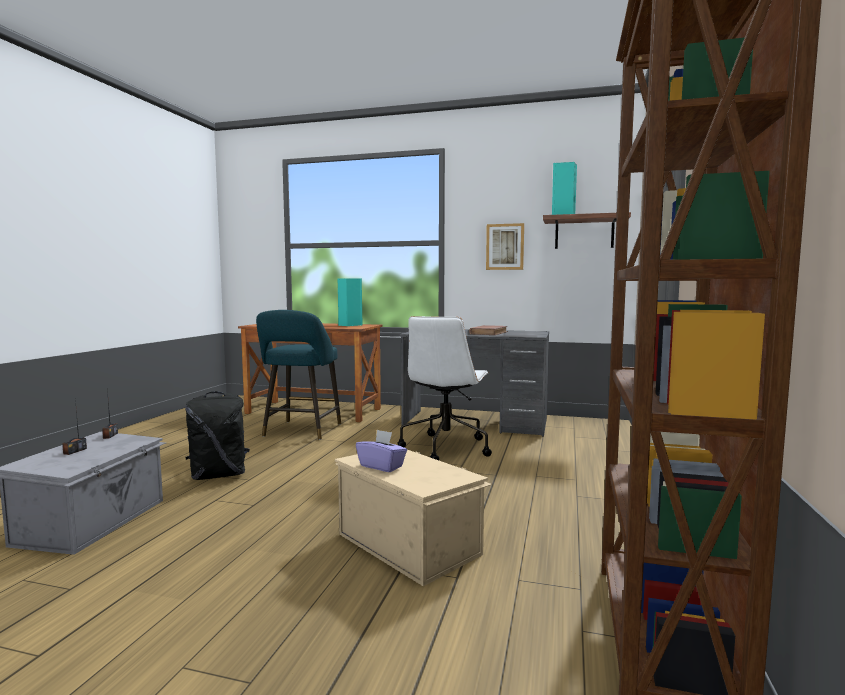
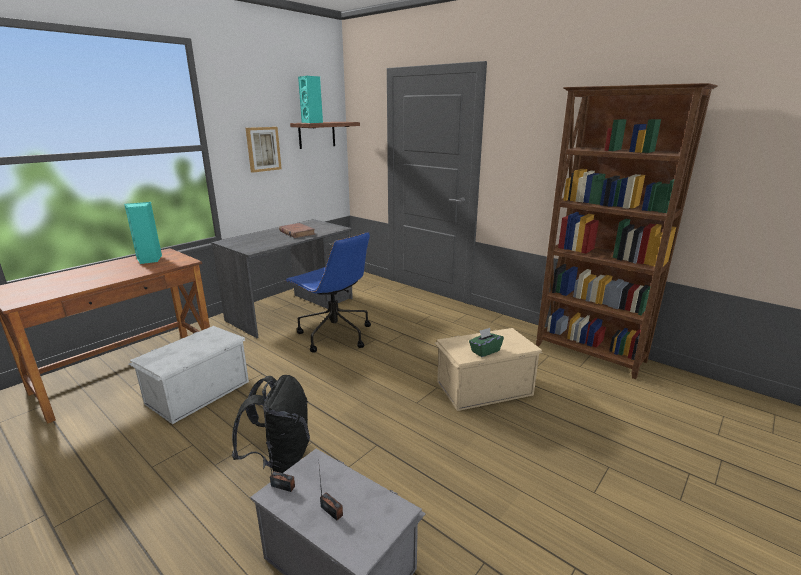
camera: 65 degrees left, 15 degrees up
turquoise stool [256,310,341,440] -> white storage box [128,326,249,424]
purple tissue box [356,429,407,472] -> green tissue box [469,328,504,357]
white office chair [398,316,492,460] -> blue office chair [285,232,371,352]

